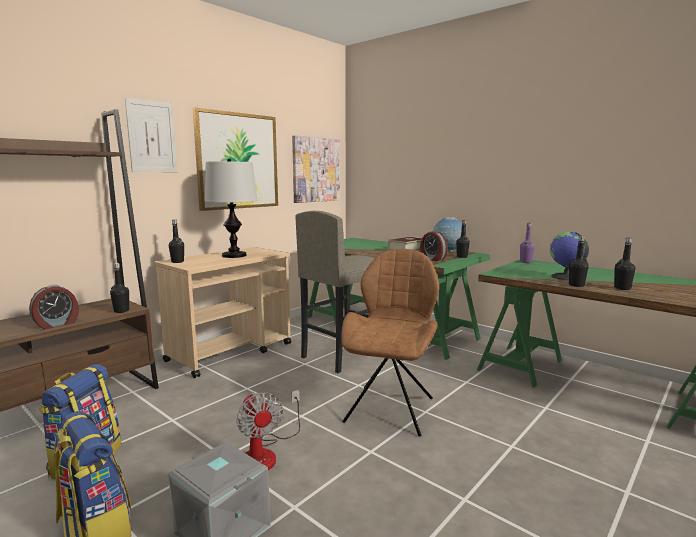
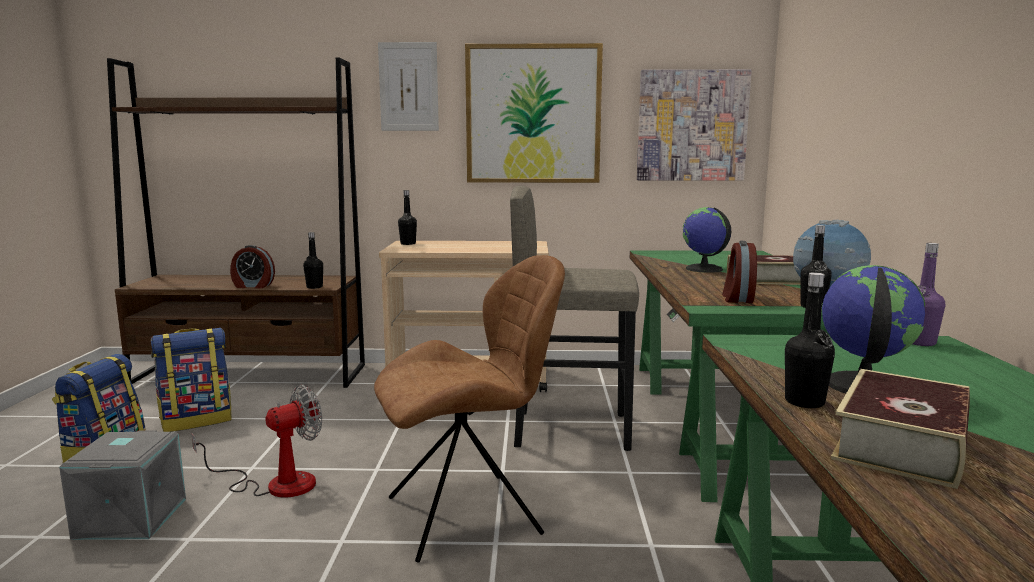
camera: 50 degrees right, 0 degrees up
table lamp [205,158,258,258] -> none
fan [236,390,300,470] -> fan turned 150 degrees counterclockwise [191,385,322,498]
black bottle [614,238,636,290] -> book [831,369,970,489]
none -> globe [683,207,731,273]

